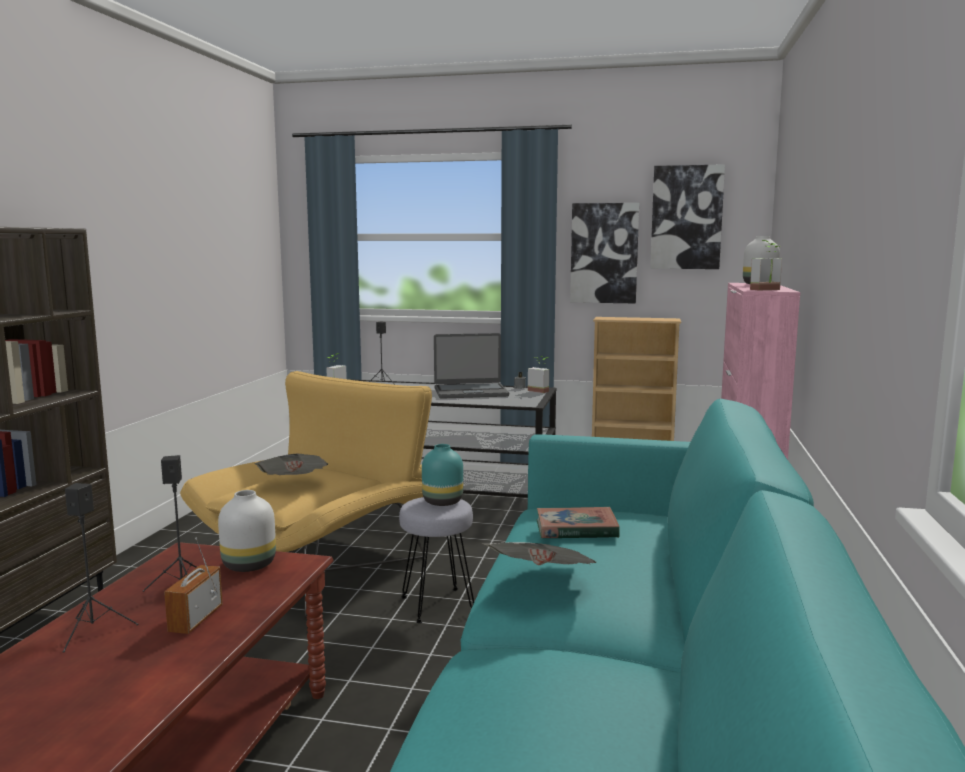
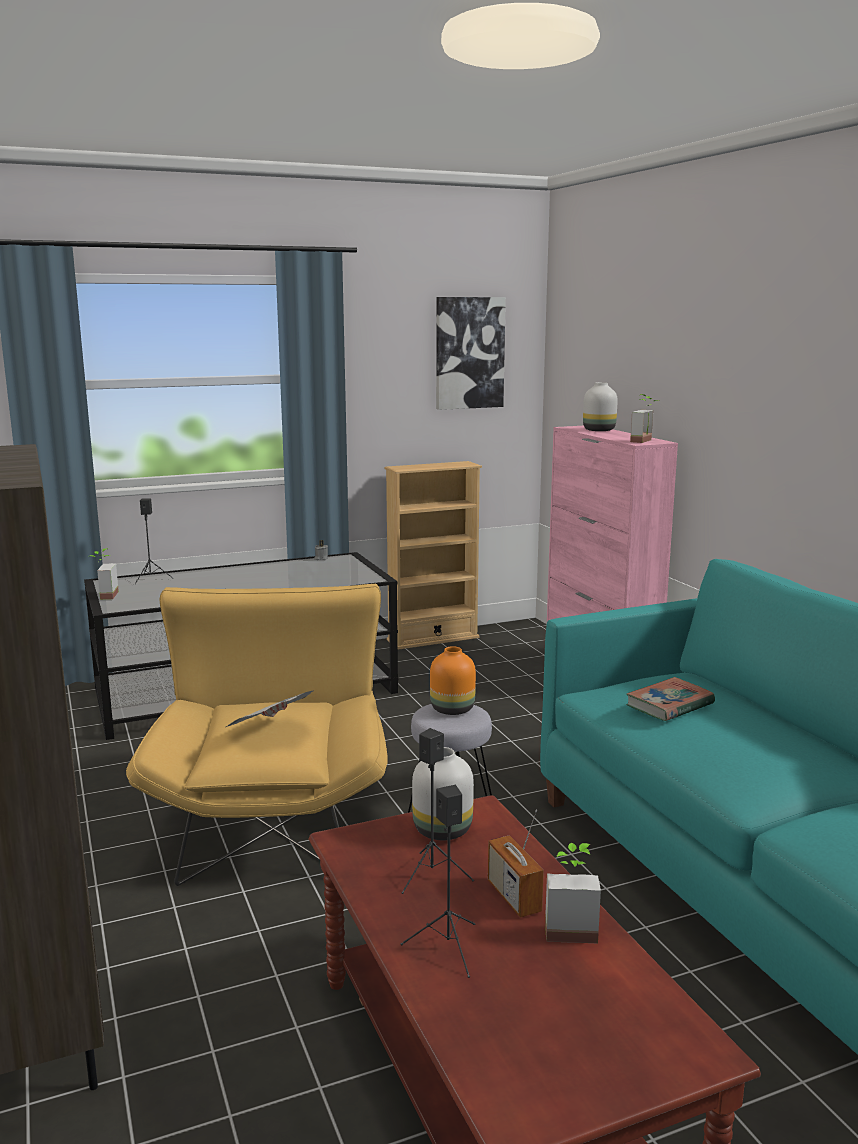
camera: 35 degrees left, 5 degrees up
turquoise vase [422,444,463,506] -> orange vase [430,646,476,715]
laptop [434,333,509,399] -> none
newspaper [484,542,596,565] -> none
potted plant [528,356,549,393] -> potted plant moved to [545,843,601,943]
picture [570,203,639,303] -> none

